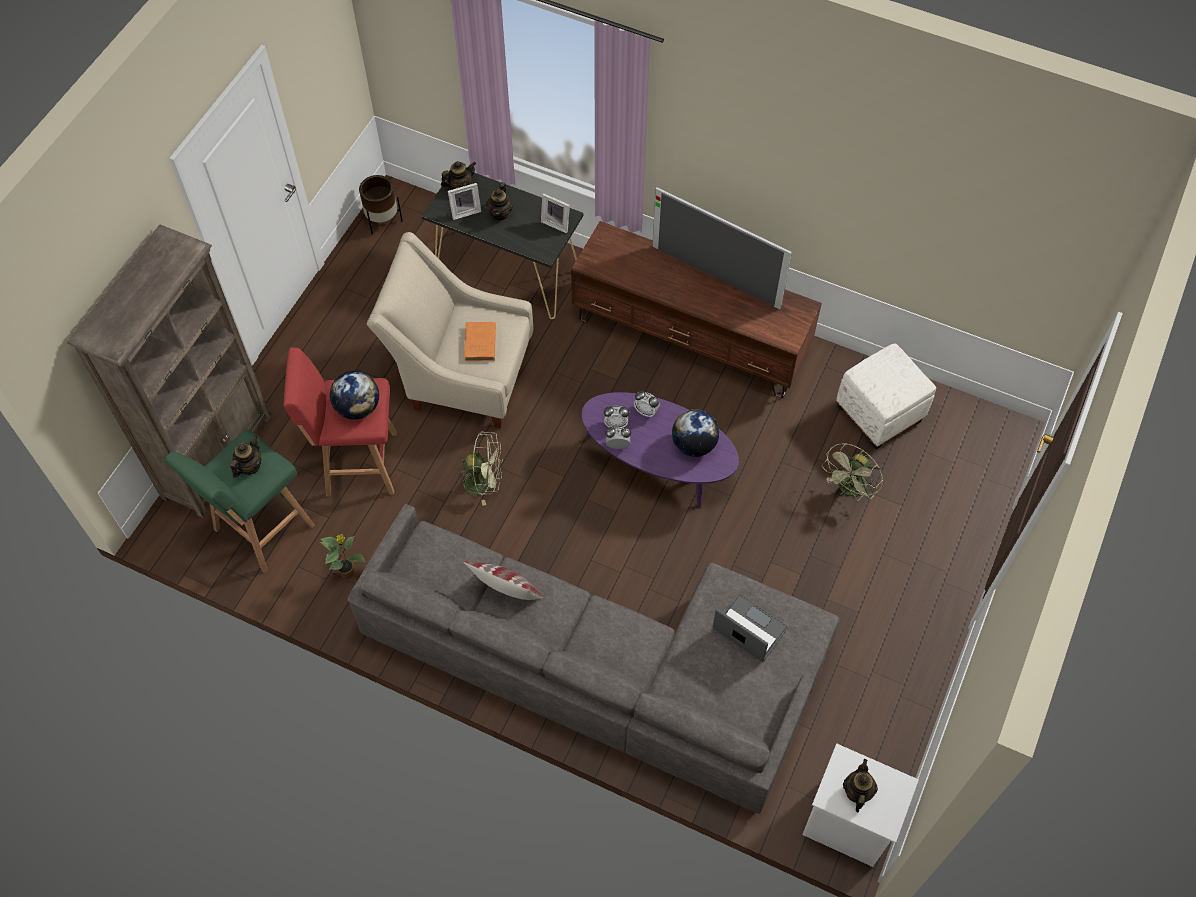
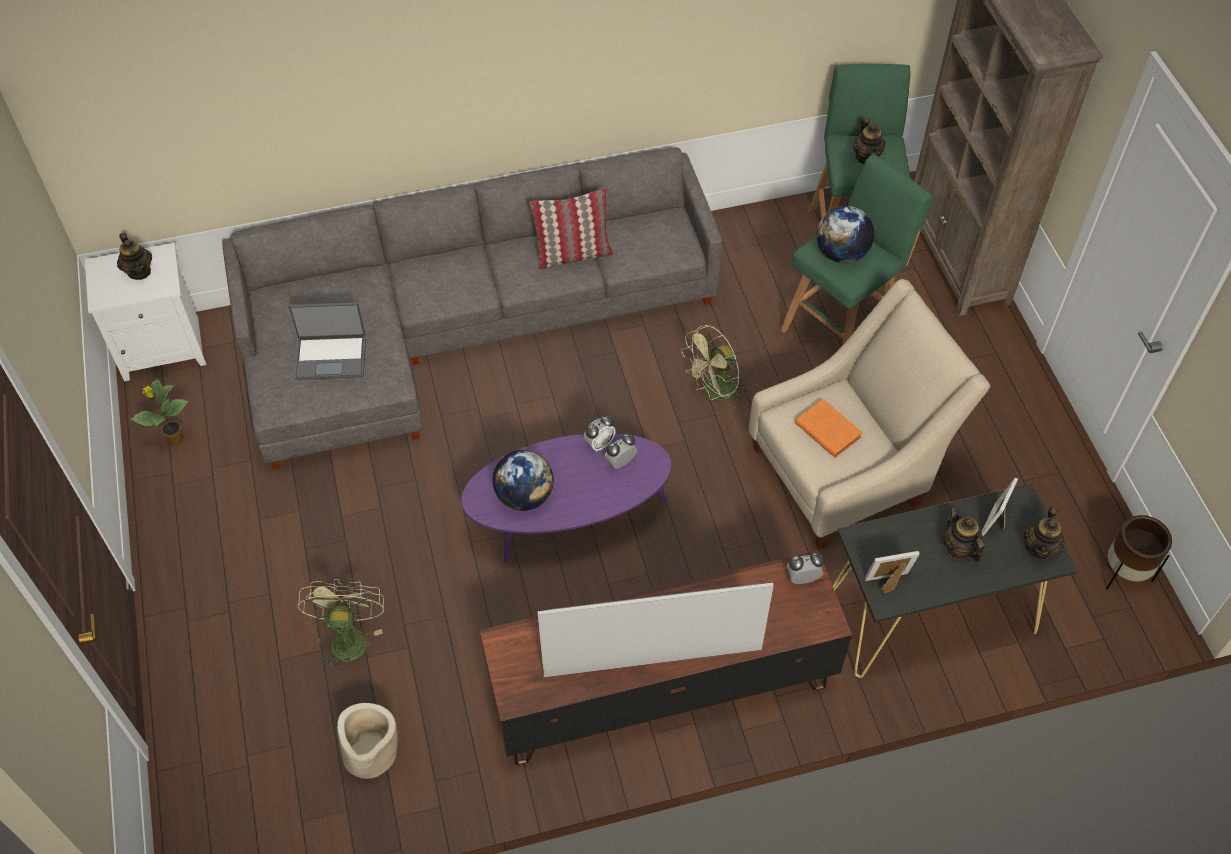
camera: 140 degrees right, 5 degrees down
red stool [283,348,397,496] -> green stool [781,154,932,345]
potted plant [320,534,366,579] -> potted plant moved to [130,378,189,446]
alarm clock [634,391,660,417] -> alarm clock moved to [787,552,824,584]
white ottoman [836,344,936,449] -> beige planter [337,703,398,779]

